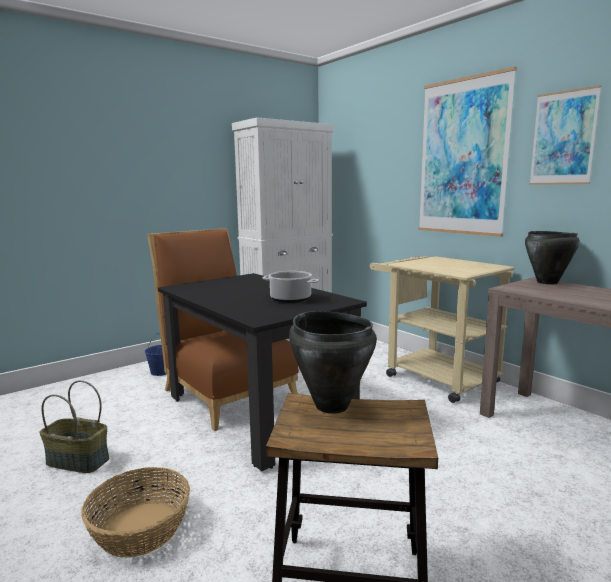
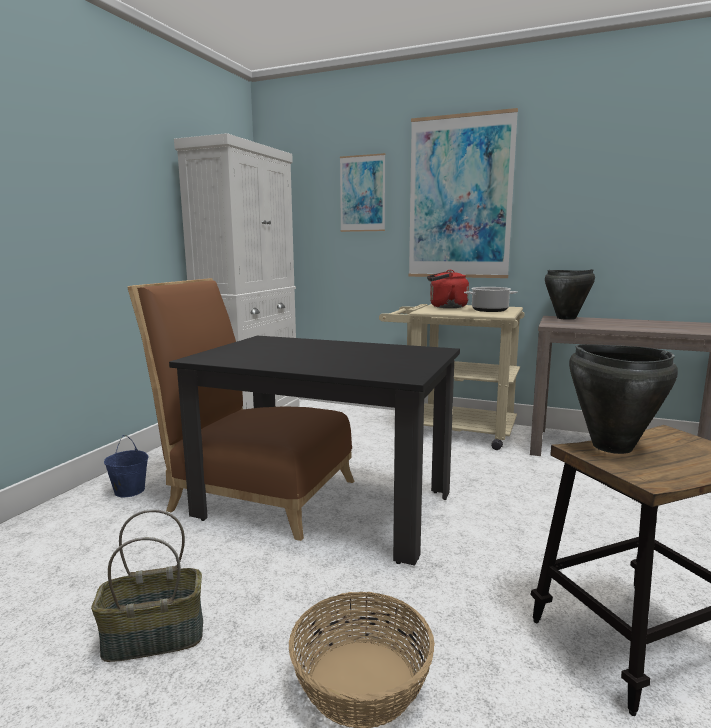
camera: 30 degrees left, 0 degrees up
cooking pot [262,271,320,303] -> cooking pot moved to [464,287,518,312]
picture [529,85,601,185] -> picture moved to [340,153,385,232]
none -> red kettle [427,270,469,308]

